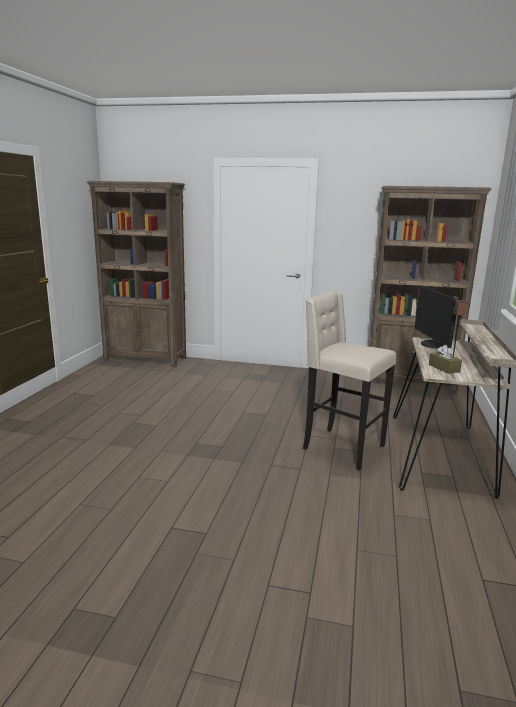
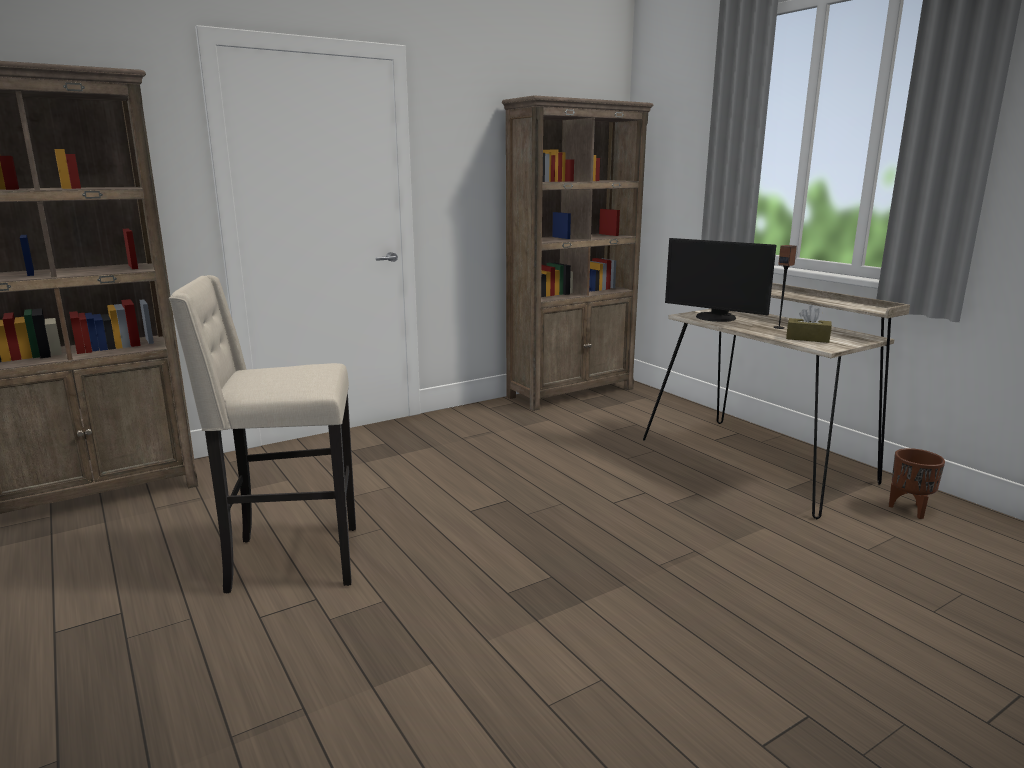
camera: 45 degrees left, 0 degrees up
beige stool [303,291,396,470] -> beige stool moved to [169,275,356,593]
none -> brown planter [889,448,945,519]

